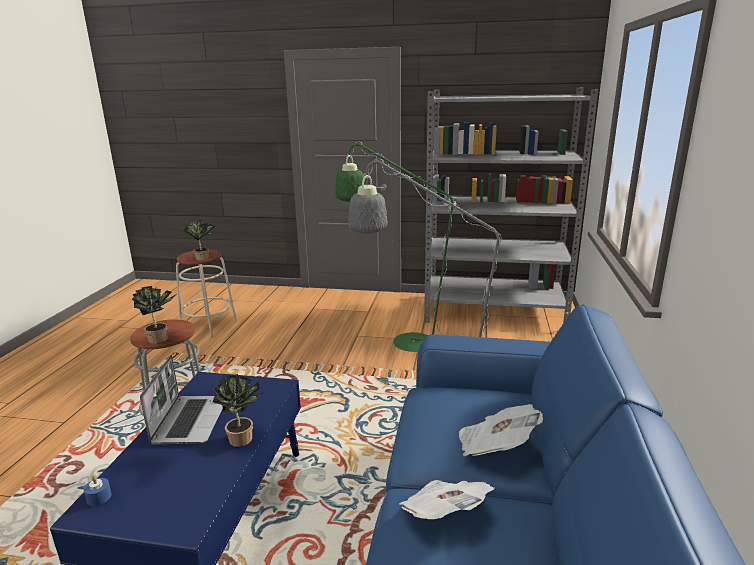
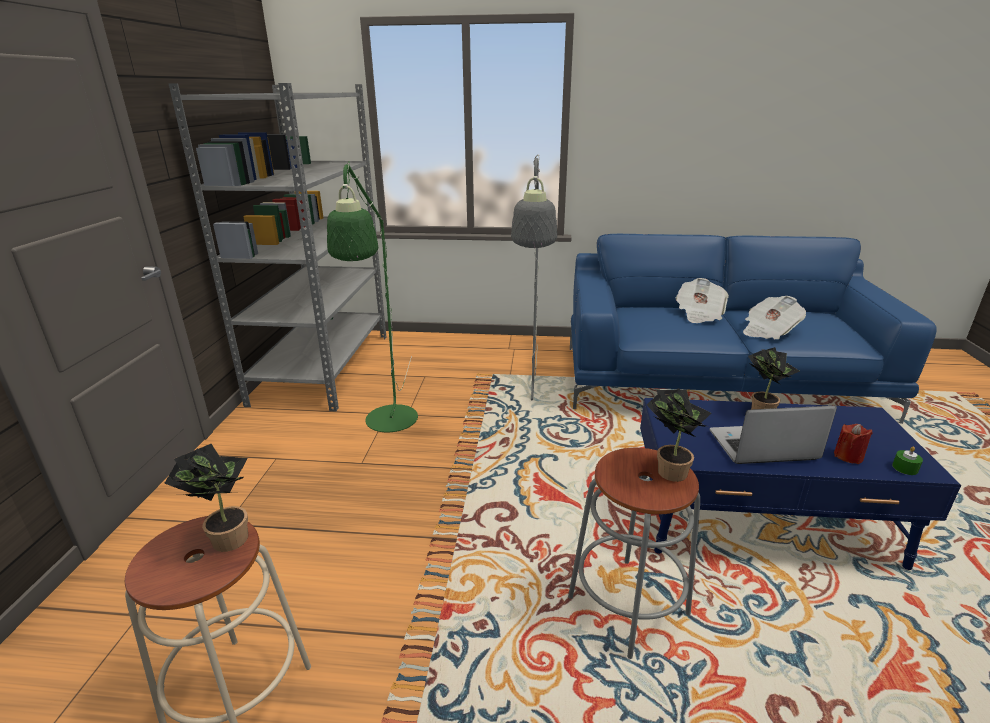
camera: 95 degrees left, 5 degrees up
blue candle [84,476,112,506] -> green candle [892,447,923,475]
none -> red candle [834,424,873,464]

